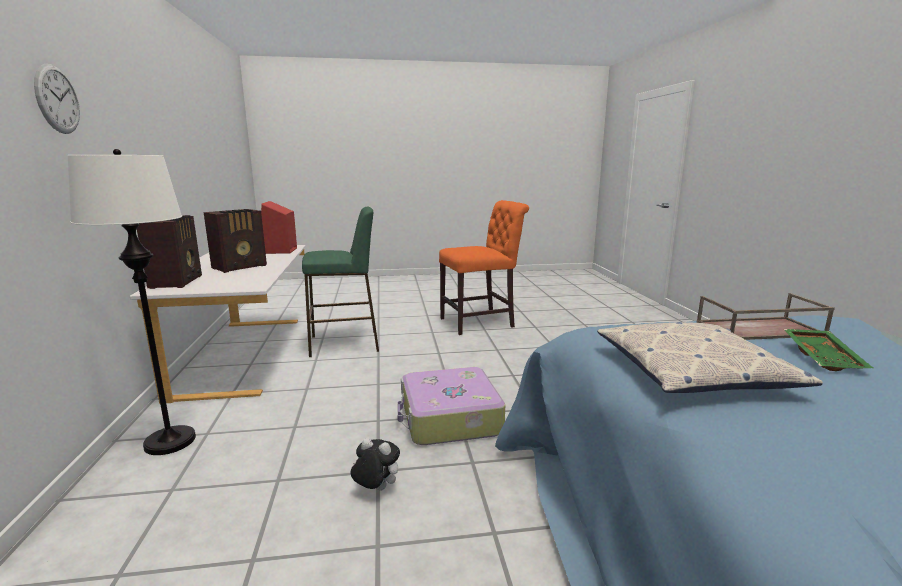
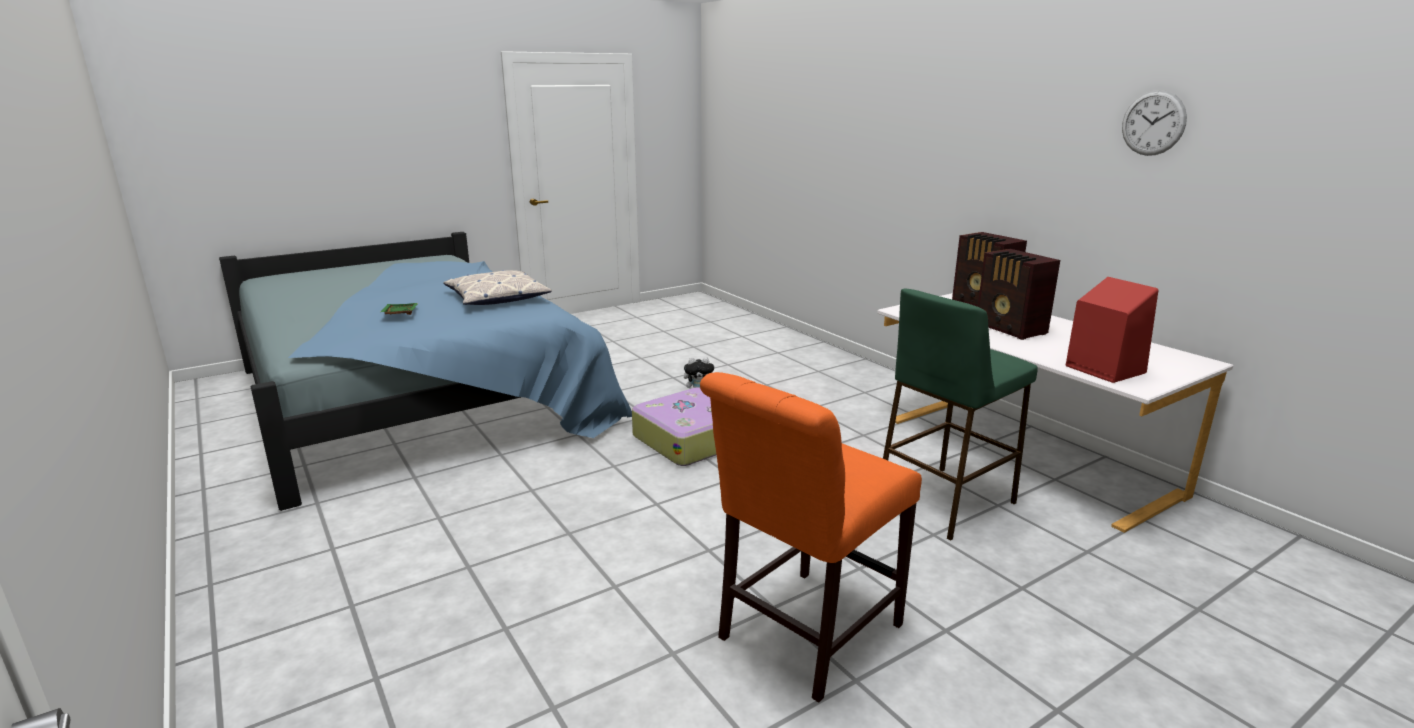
camera: 155 degrees right, 5 degrees up
wall clock [34,64,80,134] -> wall clock moved to [1122,90,1187,156]
white floor lamp [68,149,196,455] -> none
radio [204,209,267,273] -> radio turned 45 degrees counterclockwise [978,249,1060,340]
brown tray [697,293,835,340] -> none

